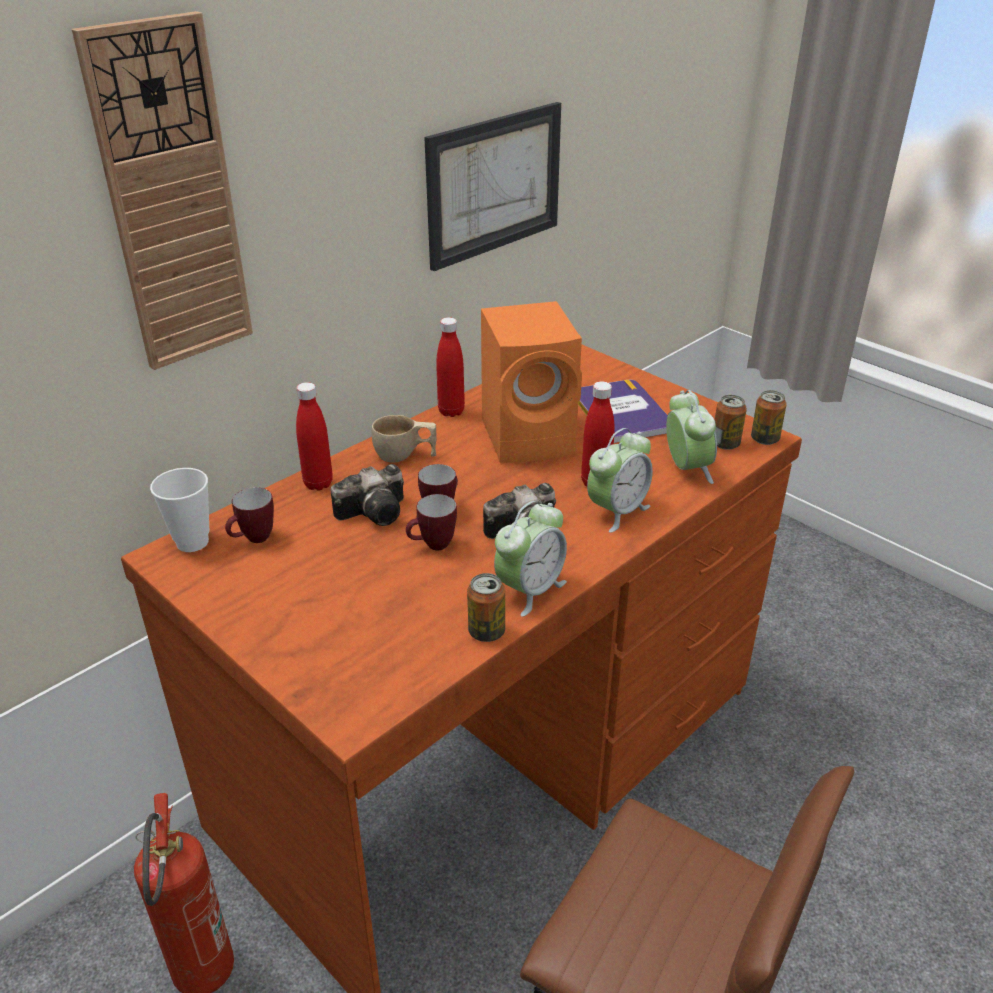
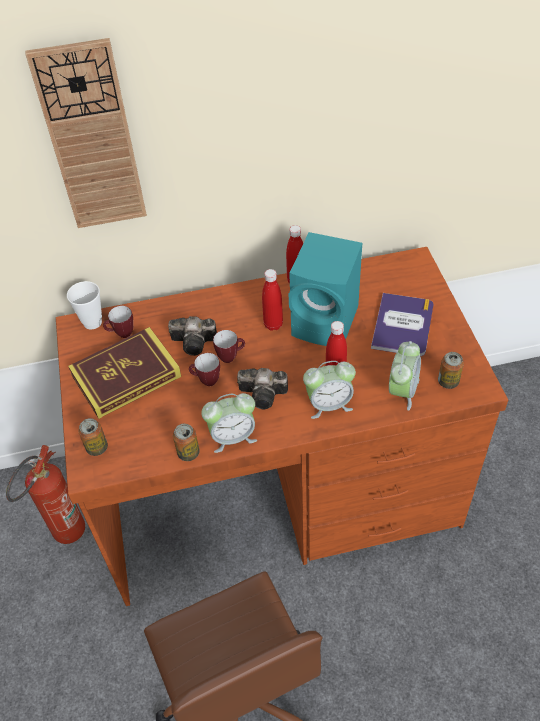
camera: 35 degrees right, 15 degrees up
red bottle [296,382,333,491] -> red bottle moved to [262,269,283,331]
beige cup [372,415,437,463] -> none
picture [424,102,561,271] -> none
orange speaker [481,301,582,463] -> turquoise speaker [289,232,362,346]
can [751,390,787,445] -> can moved to [78,418,108,456]
none -> book [68,327,181,419]

